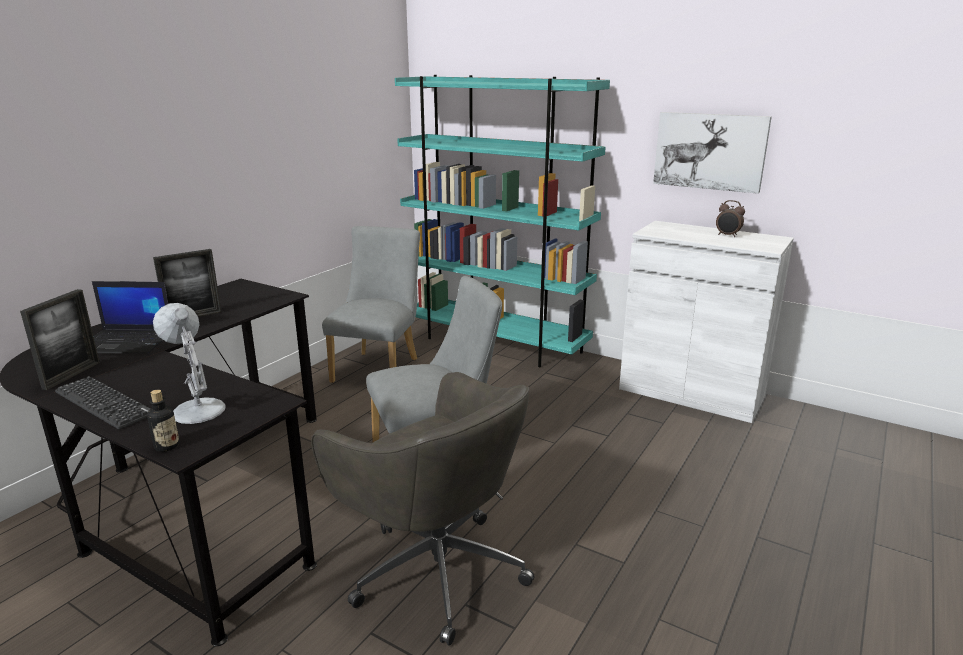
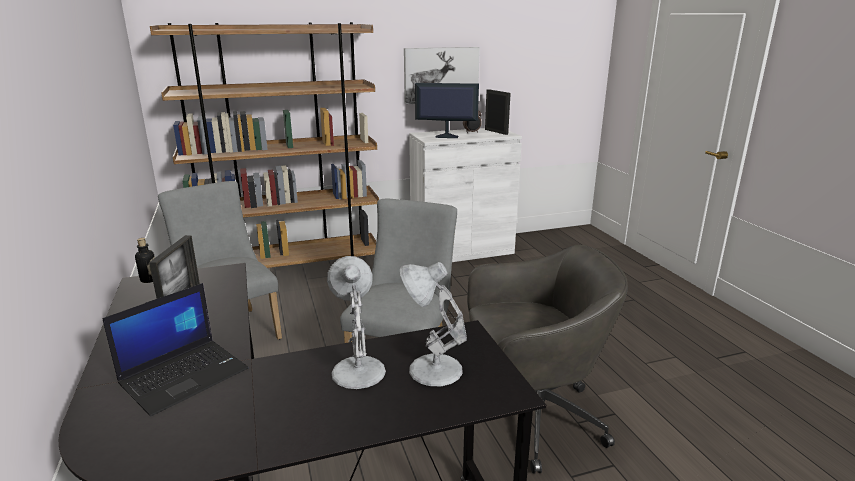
camera: 50 degrees left, 0 degrees up
picture frame [20,289,100,390] -> picture frame moved to [485,89,511,135]
keyboard [55,376,151,429] -> none
bottle [147,390,179,452] -> bottle moved to [135,238,155,283]
turquoise bookcase [395,75,610,367] -> brown bookcase [150,22,379,268]
none -> white table lamp [327,256,386,389]
none -> monitor [415,83,479,138]

